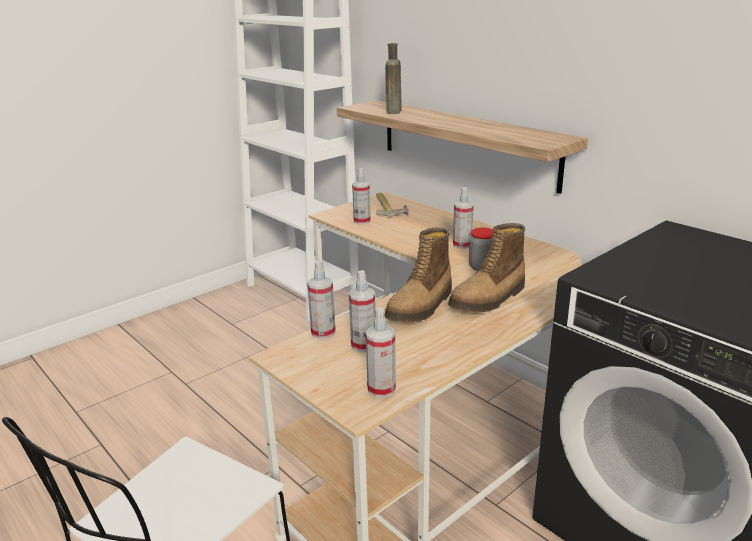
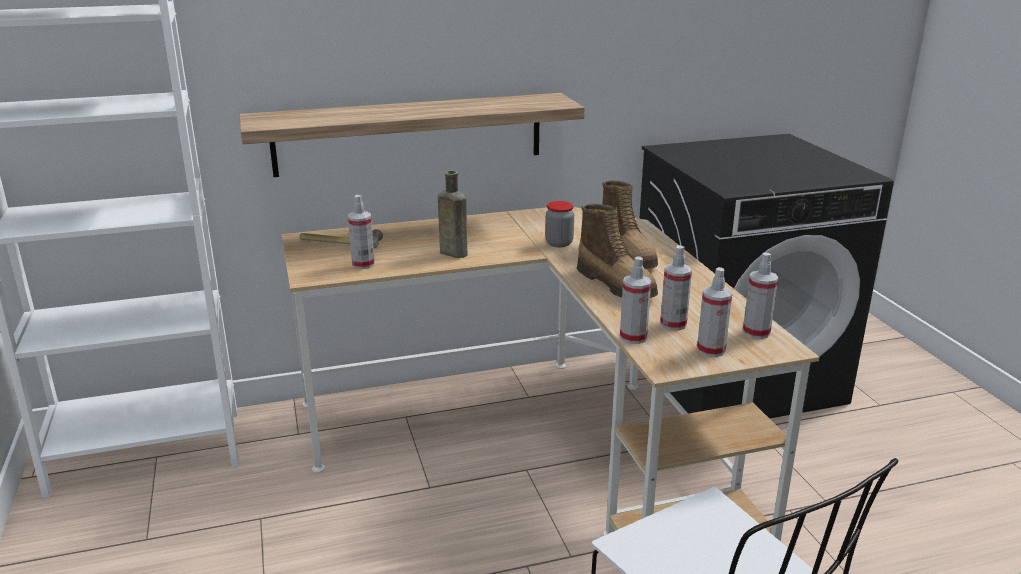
camera: 65 degrees left, 0 degrees up
brown bottle [385,43,401,114] -> brown bottle moved to [438,170,467,258]
spray bottle [453,187,474,249] -> spray bottle moved to [697,267,732,357]

